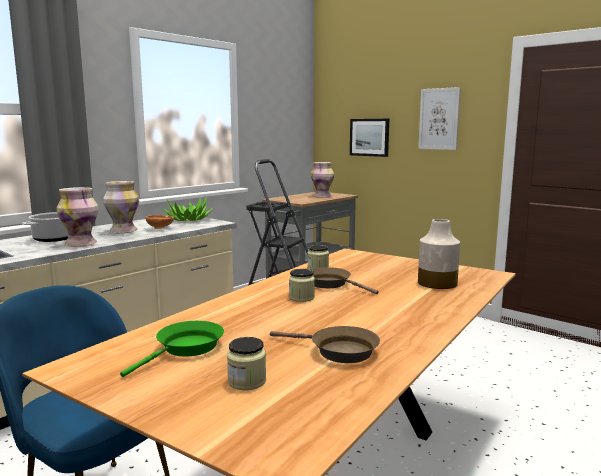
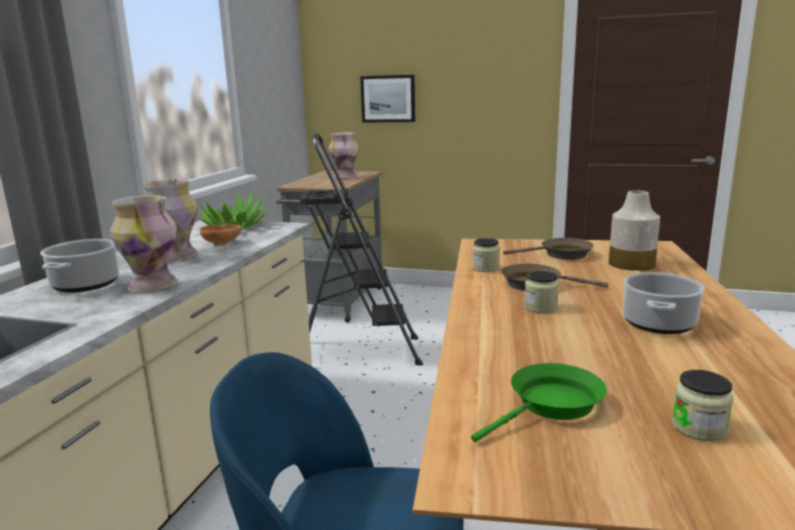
camera: 25 degrees left, 5 degrees up
green frying pan [120,321,224,377] -> green frying pan turned 45 degrees clockwise [471,363,607,442]
brown frying pan [270,326,380,363] -> brown frying pan moved to [503,238,594,260]
picture [418,87,461,150] -> none
none -> cooking pot [623,272,705,334]

